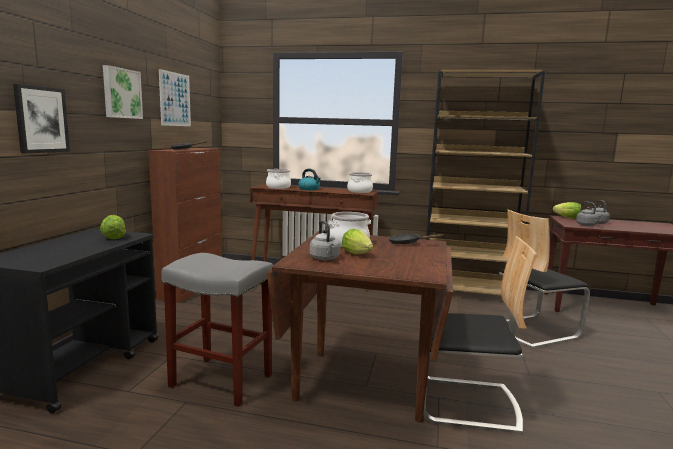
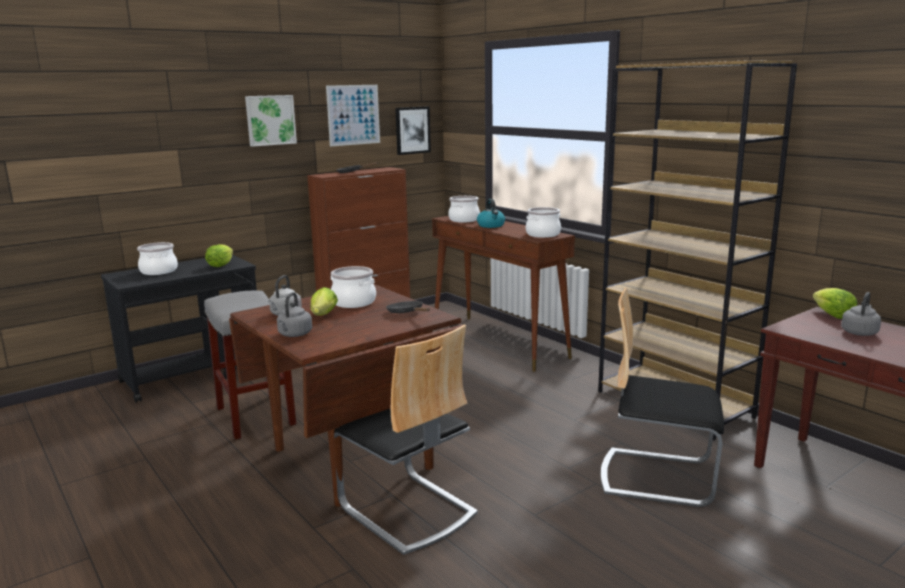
camera: 40 degrees right, 5 degrees up
picture [13,84,70,153] -> picture moved to [395,106,431,155]
grey kettle [576,202,602,226] -> grey kettle moved to [277,292,312,337]
none -> cooking pot [137,242,178,275]

